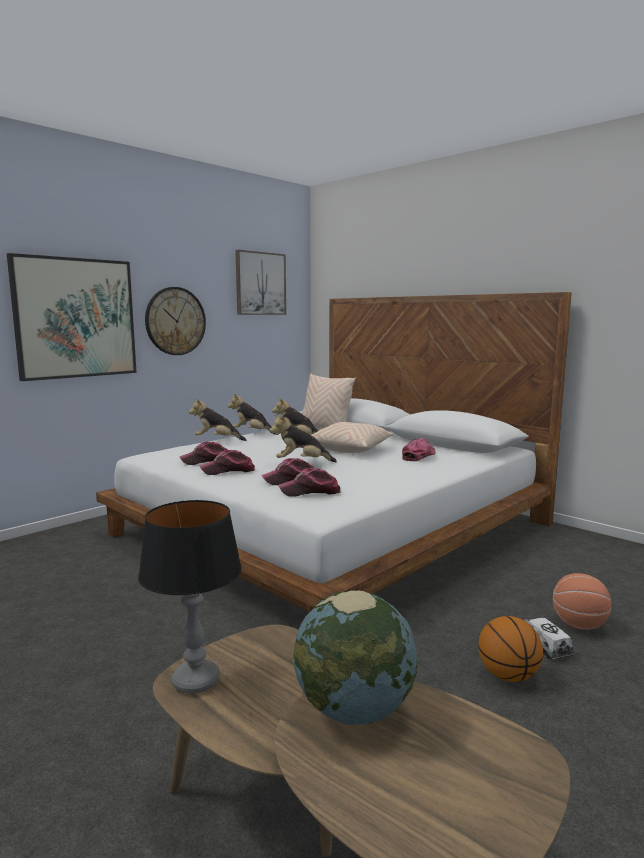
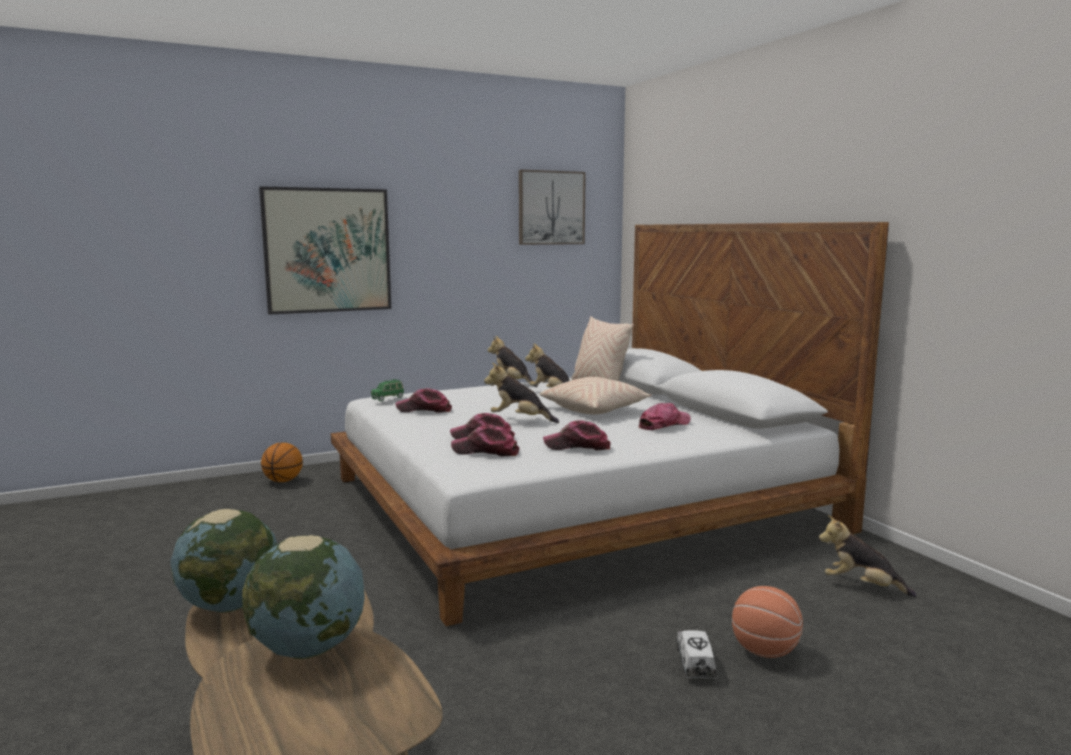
camera: 20 degrees right, 0 degrees up
table lamp [138,500,242,694] -> globe [170,509,277,613]
wall clock [145,287,206,355] -> none
plush toy [189,398,246,441] -> plush toy moved to [819,515,917,597]
cap [200,450,255,475] -> cap moved to [543,420,611,450]
basketball [478,616,543,682] -> basketball moved to [261,442,303,482]
none -> green toy car [371,379,404,401]

